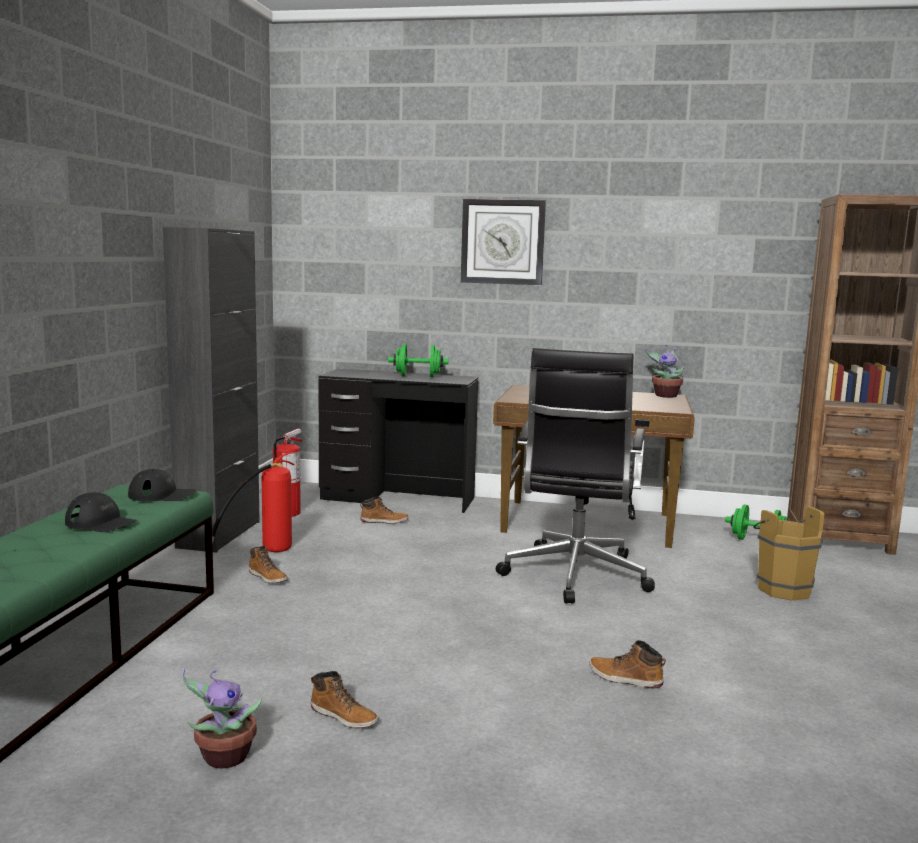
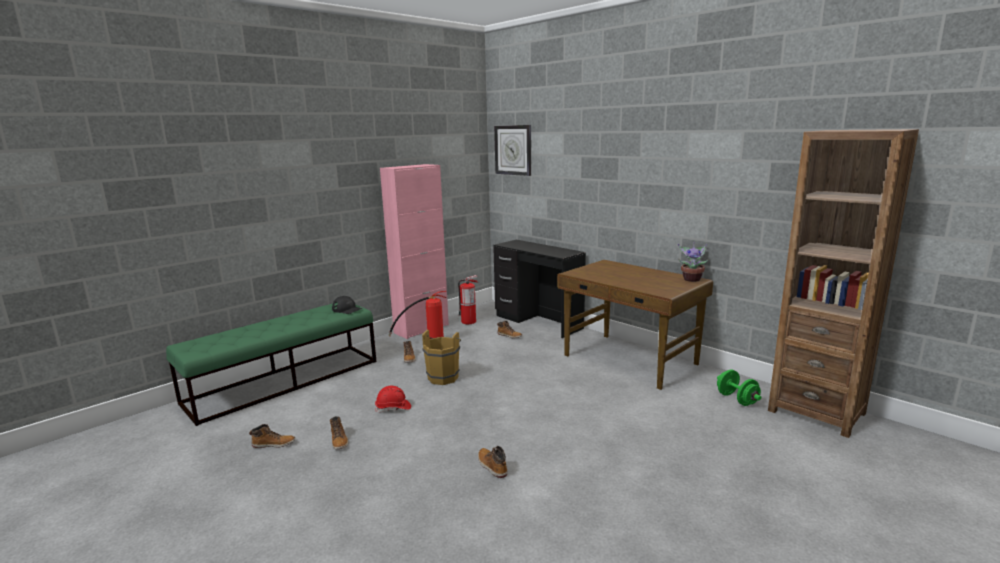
camera: 35 degrees right, 5 degrees up
black cap [65,492,138,532] -> none
black cabinet [163,227,260,553] -> pink cabinet [380,164,449,339]
potted plant [181,669,262,769] -> boot [249,424,295,448]
green dumbbell [388,344,449,377] -> none
wall clock [461,199,546,285] -> wall clock moved to [494,125,531,176]
black office chair [496,348,655,604] -> none
brown bucket [753,506,824,601] -> brown bucket moved to [422,330,461,385]
none -> red hard hat [375,386,411,412]

